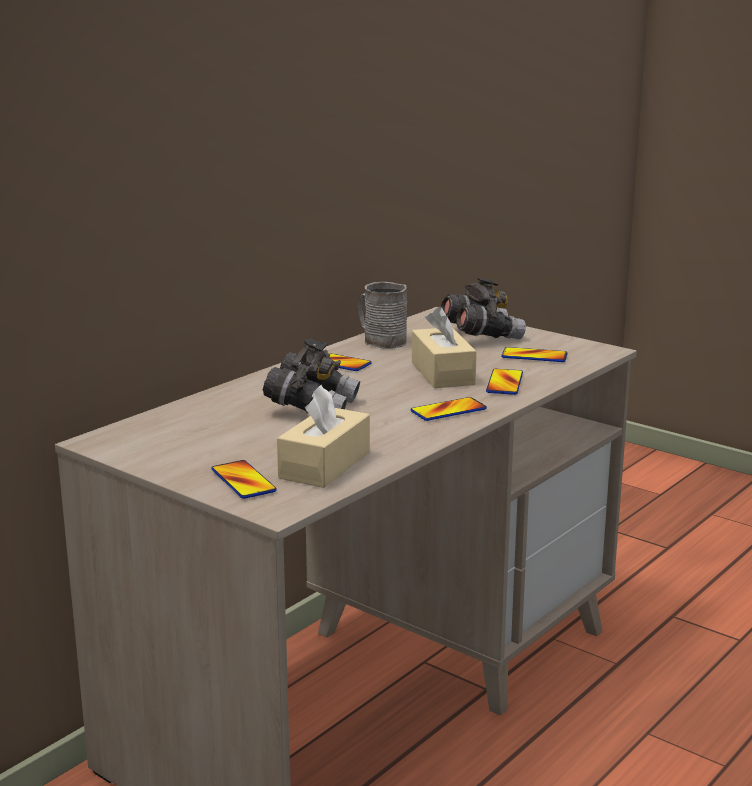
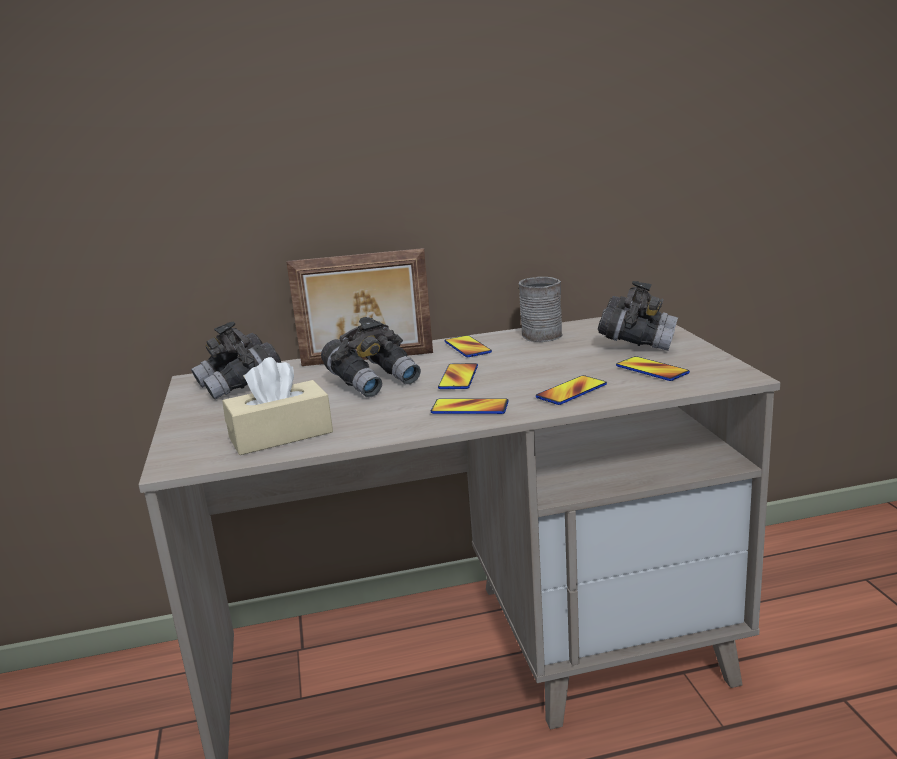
camera: 40 degrees right, 0 degrees up
phone [212,460,277,499] -> phone moved to [438,363,478,389]
beige tissue box [412,307,477,388] -> none
none -> grey binoculars [191,322,281,400]
none -> picture frame [286,248,433,366]

